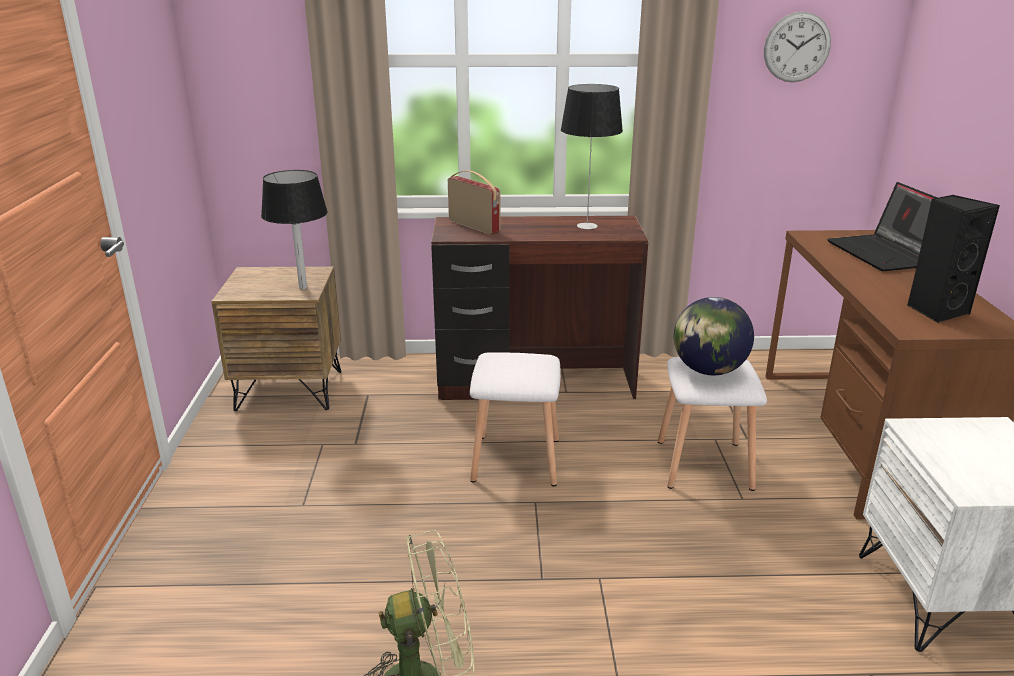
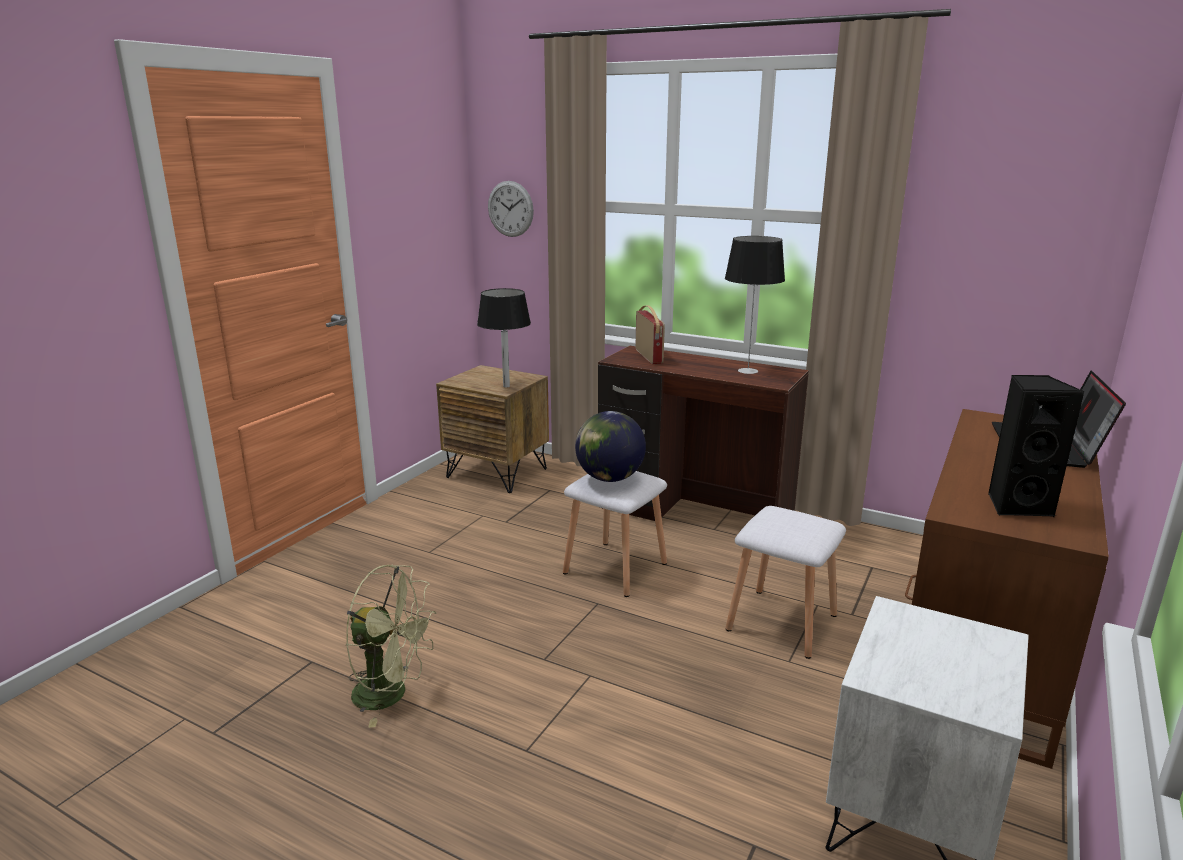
camera: 30 degrees right, 5 degrees down
globe [674,297,754,375] -> globe moved to [575,411,646,482]
wall clock [764,12,831,82] -> wall clock moved to [488,181,534,237]

